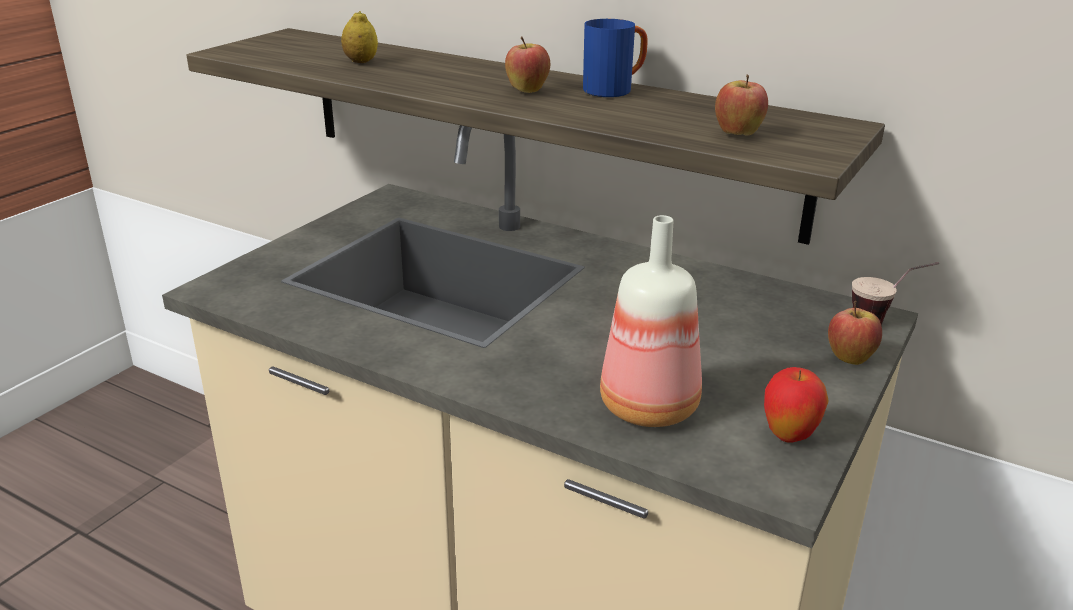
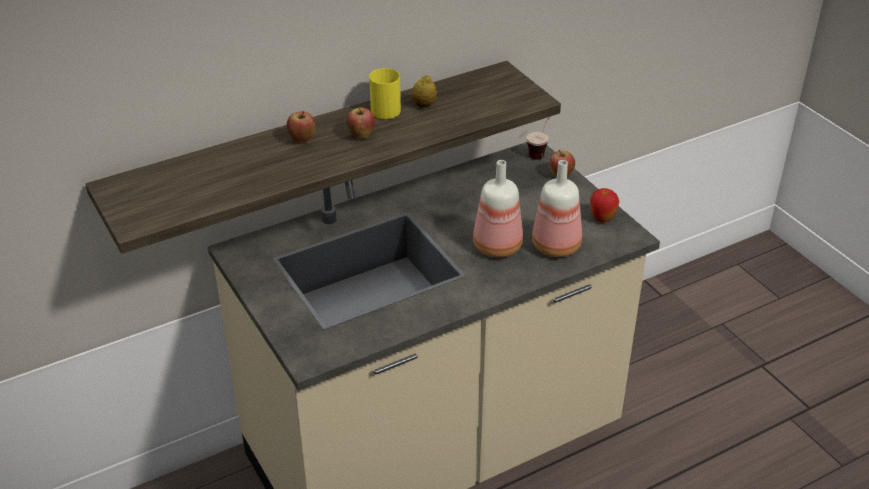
camera: 60 degrees left, 10 degrees up
lemon [341,11,378,63] -> lemon moved to [412,75,437,108]
blue mug [583,19,648,97] -> yellow mug [369,68,401,119]
apple [715,74,768,136] -> apple moved to [287,111,316,143]
none -> bottle [473,160,523,257]

